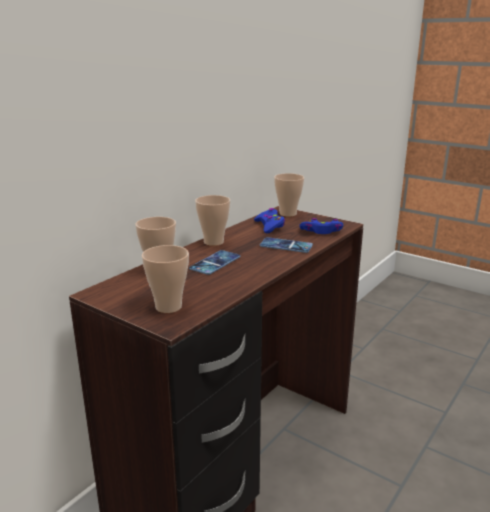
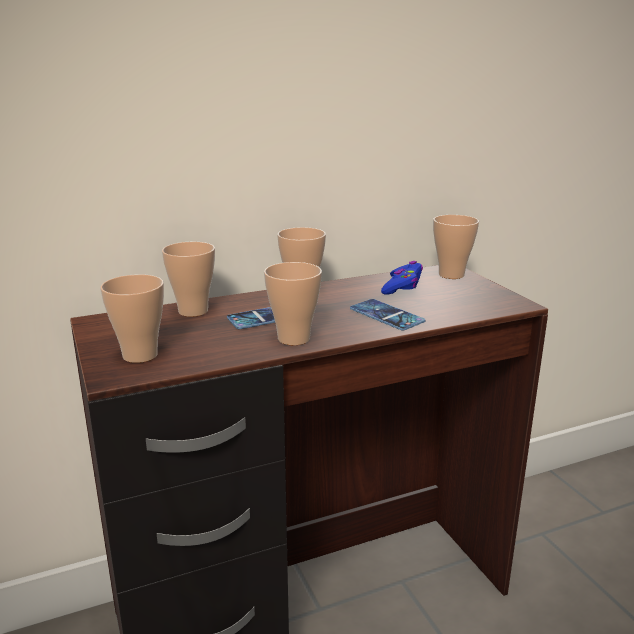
camera: 30 degrees right, 0 degrees up
blue game controller [299,218,343,234] -> none
none -> cup [264,262,322,345]

